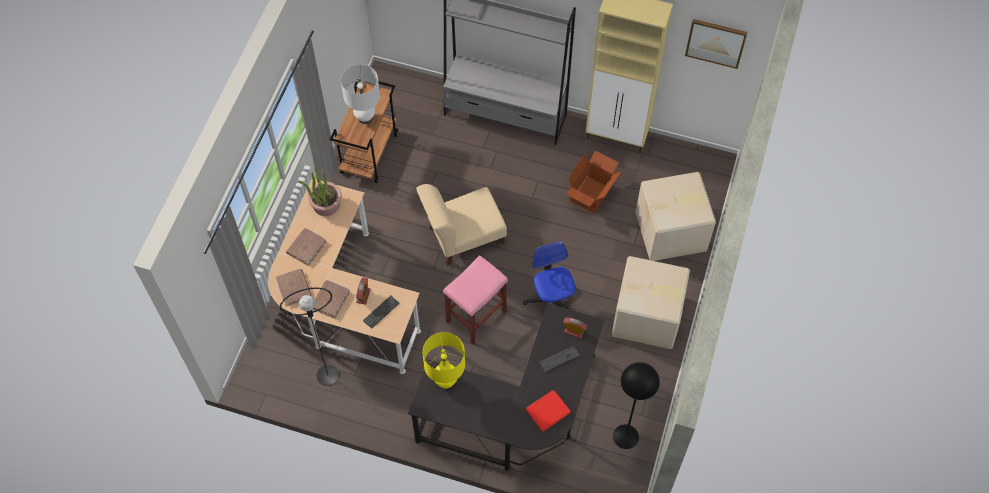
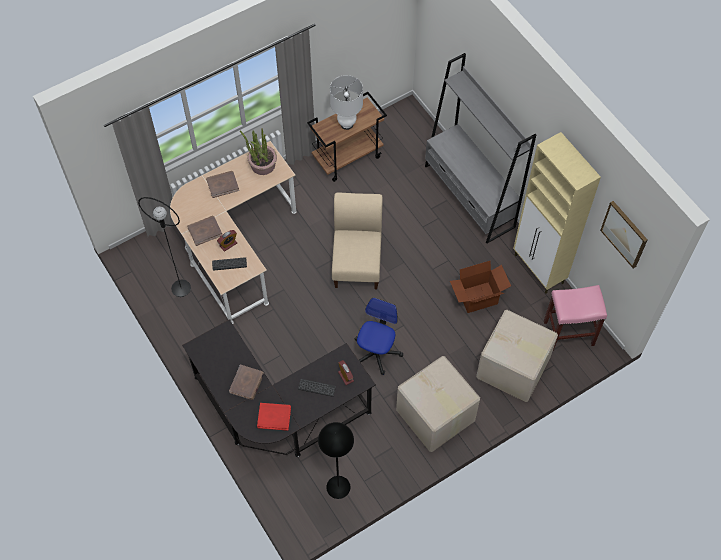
camera: 40 degrees right, 0 degrees up
brown book [276,269,312,306] -> brown book moved to [229,364,264,400]
beige chair [416,184,507,266] -> beige chair turned 75 degrees clockwise [332,193,383,289]
yellow table lamp [422,332,465,389] -> none
pink stool [443,255,508,345] -> pink stool moved to [544,285,607,350]

